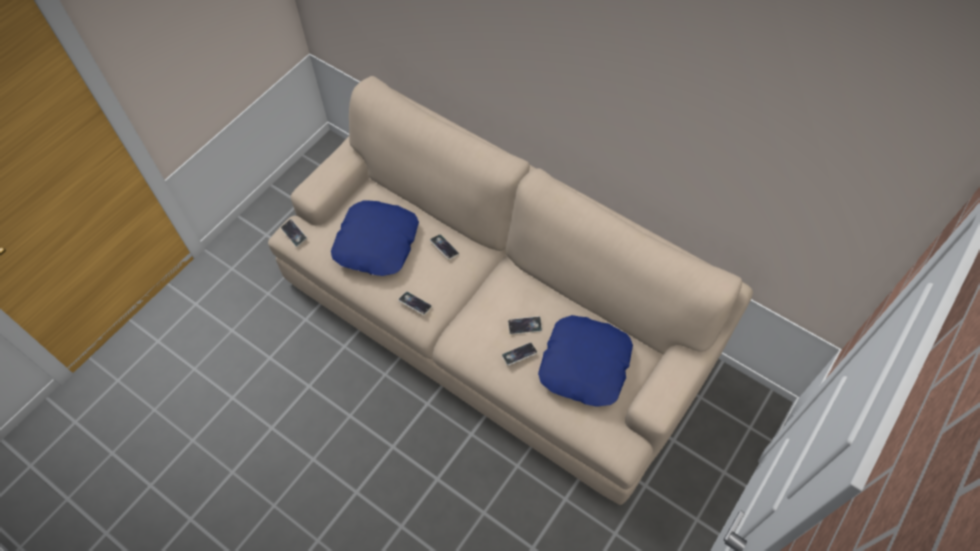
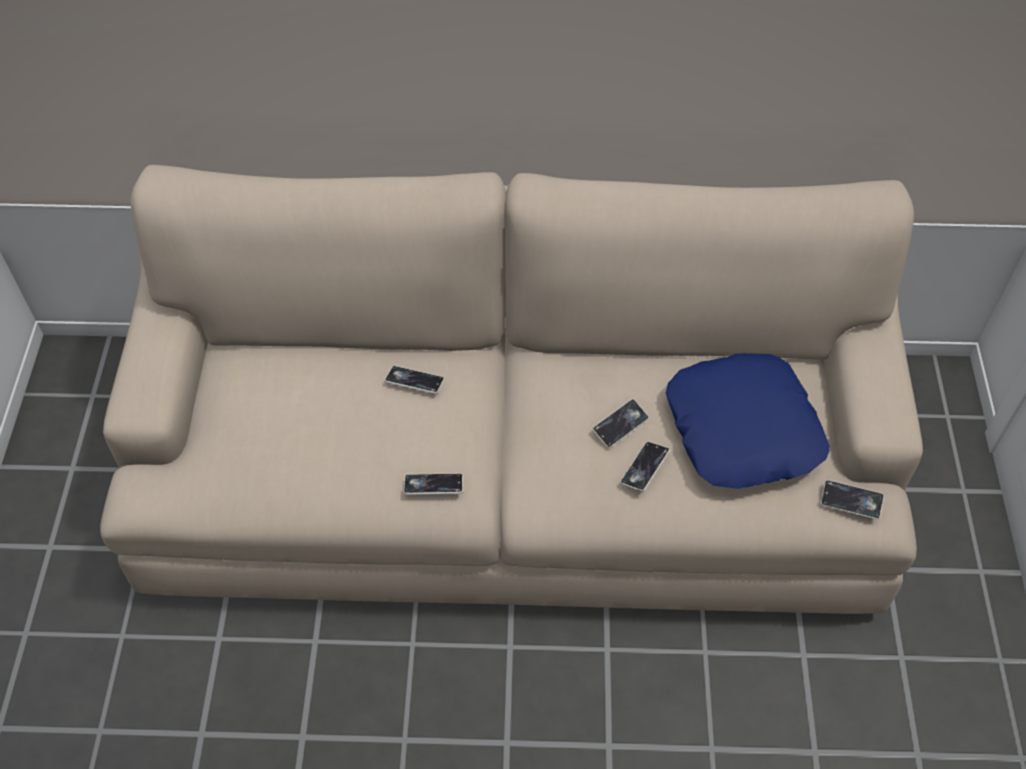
camera: 35 degrees left, 5 degrees down
phone [281,219,307,247] -> phone moved to [821,480,884,519]
blue pillow [331,200,419,276] -> none

